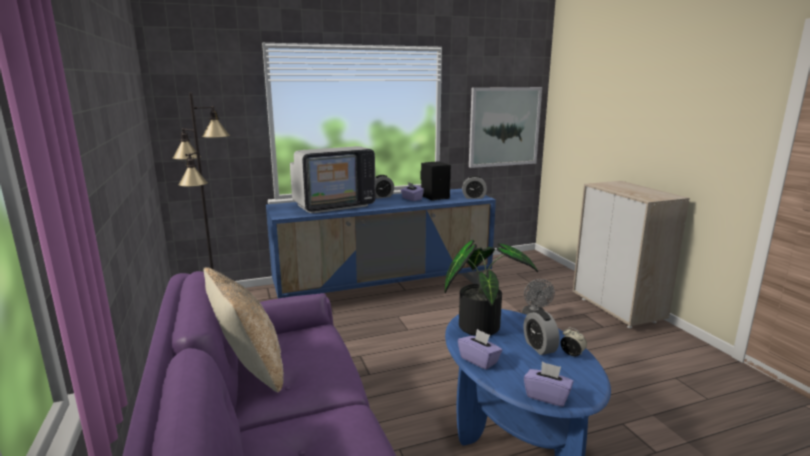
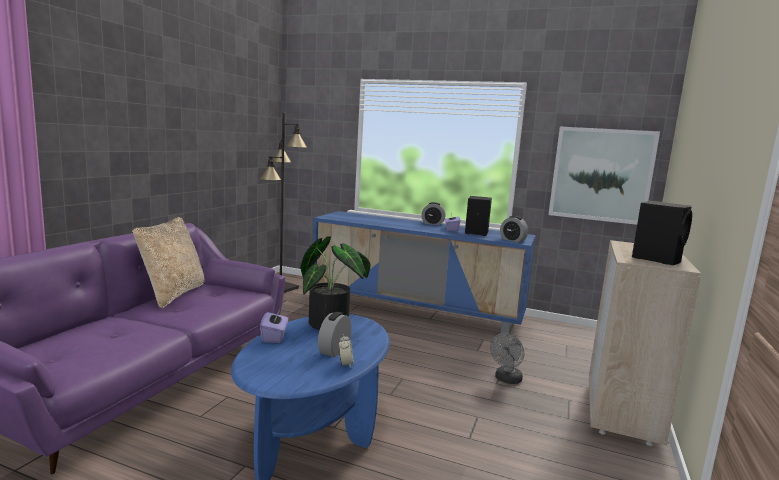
camera: 40 degrees right, 5 degrees down
television [290,146,376,213] -> none
purple tissue box [524,362,573,407] -> none
none -> black speaker [632,201,692,265]

